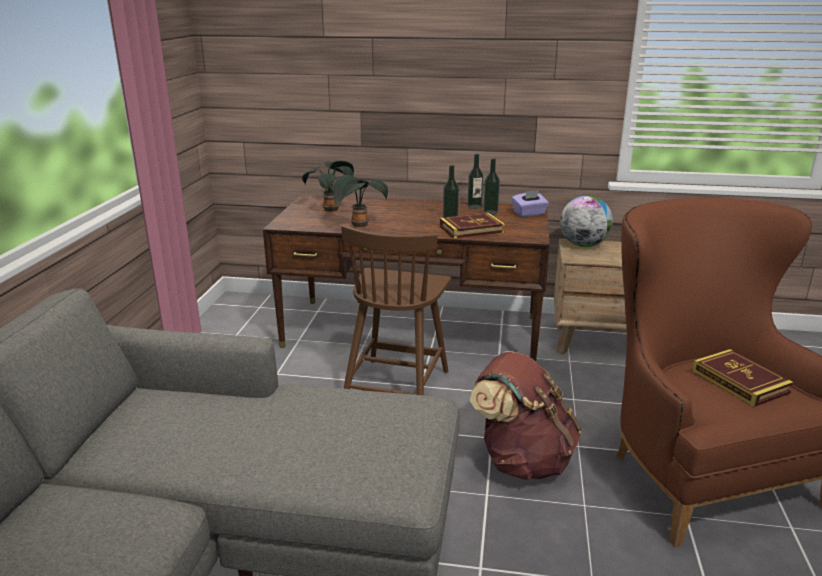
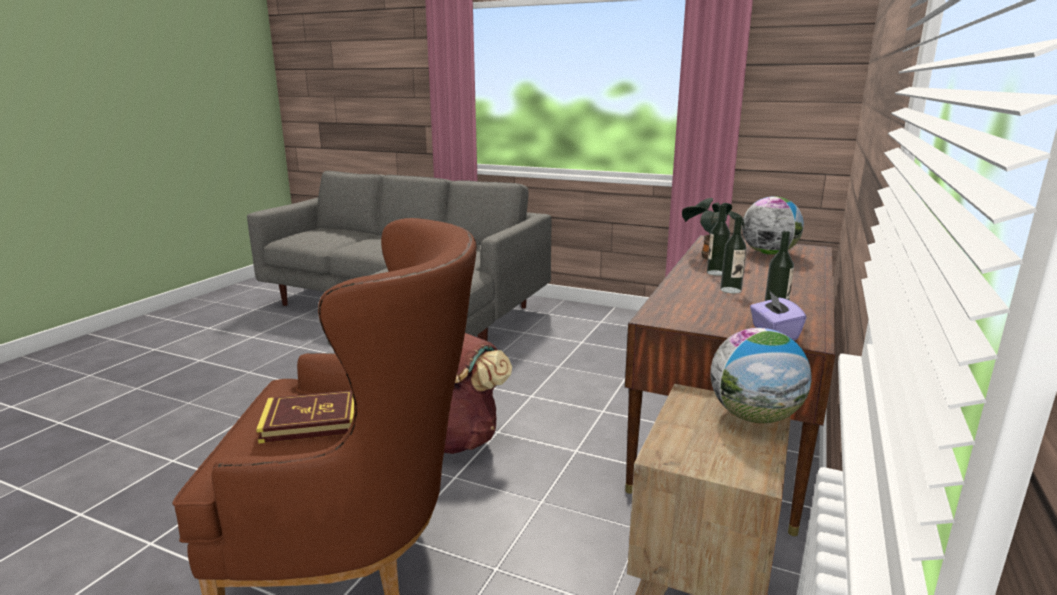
camera: 105 degrees right, 5 degrees down
potted plant [302,161,354,212] -> globe [742,196,804,255]
brown chair [341,225,451,395] -> none
book [440,213,505,239] -> none
bottle [468,154,483,209] -> bottle moved to [707,204,730,276]

